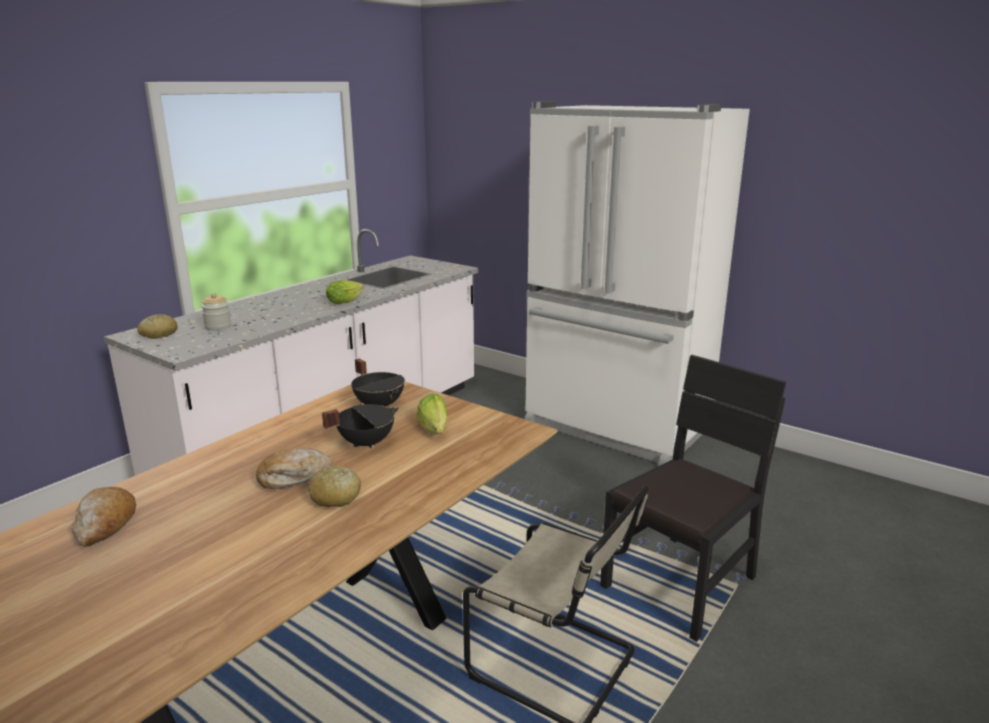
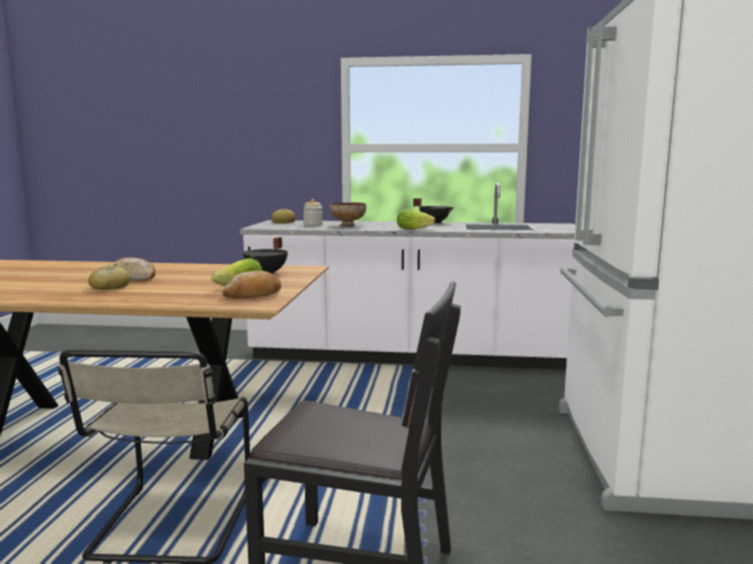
camera: 60 degrees right, 10 degrees down
bread [70,487,136,547] -> bread moved to [222,271,281,298]
black cooking pot [322,404,399,449] -> black cooking pot moved to [413,198,454,223]
none -> bowl [330,202,366,227]

